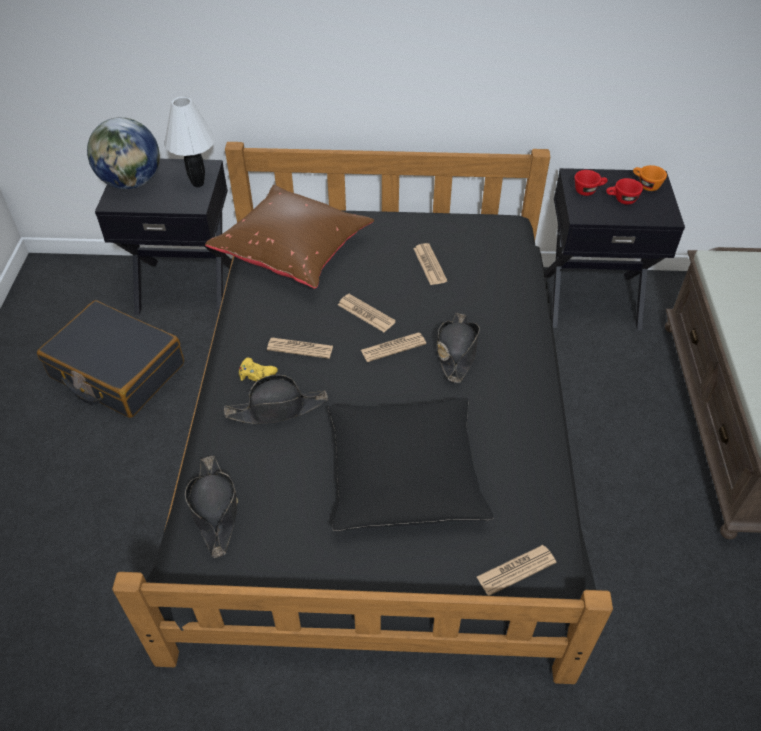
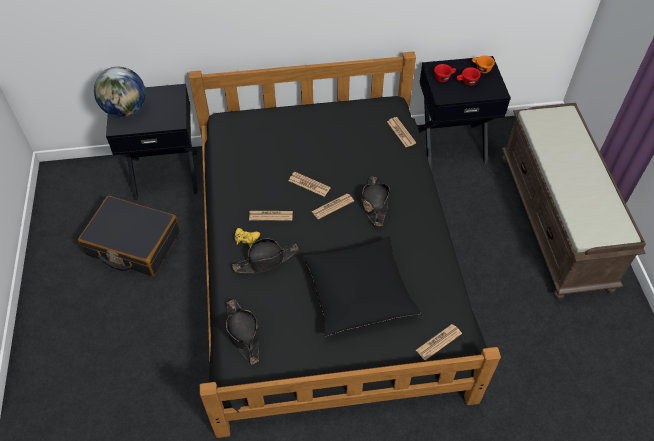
camera: 10 degrees left, 5 degrees up
white table lamp [164,96,215,187] -> none
brown pillow [205,185,374,289] -> none
newspaper [413,243,447,285] -> newspaper moved to [387,117,416,147]

